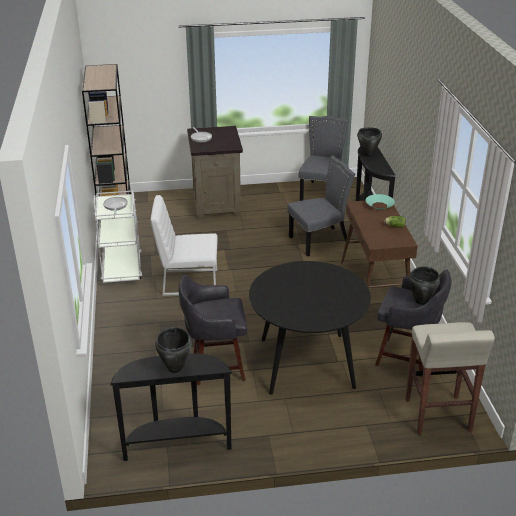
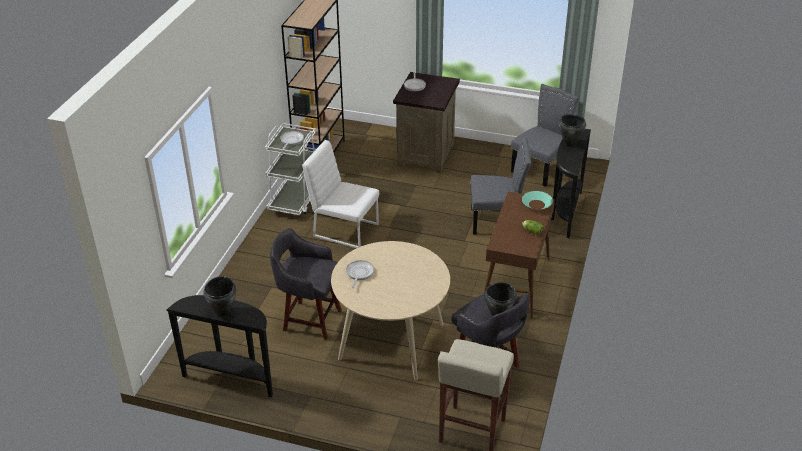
camera: 25 degrees right, 5 degrees up
black dining table [249,261,371,394] -> beige dining table [331,241,450,380]
none -> frying pan [346,260,374,288]

